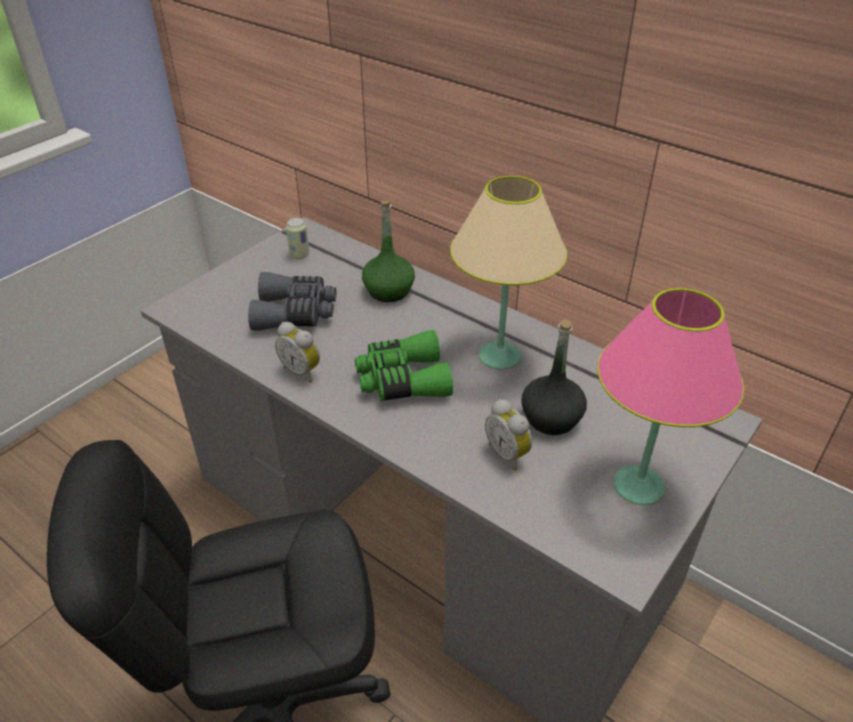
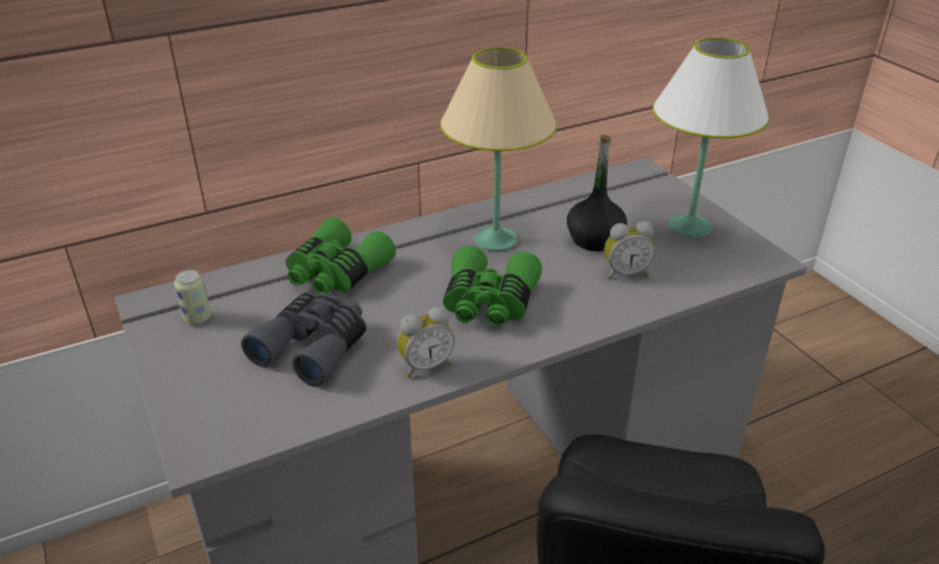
camera: 65 degrees left, 5 degrees down
green bottle [362,201,415,302] -> green binoculars [286,218,396,294]
pink table lamp [597,288,744,505] -> white table lamp [653,38,770,237]

